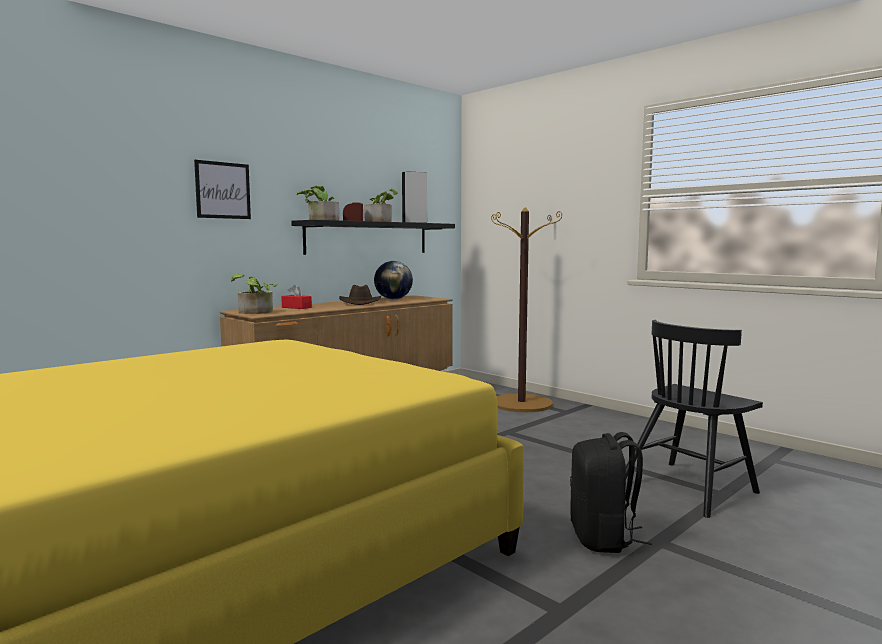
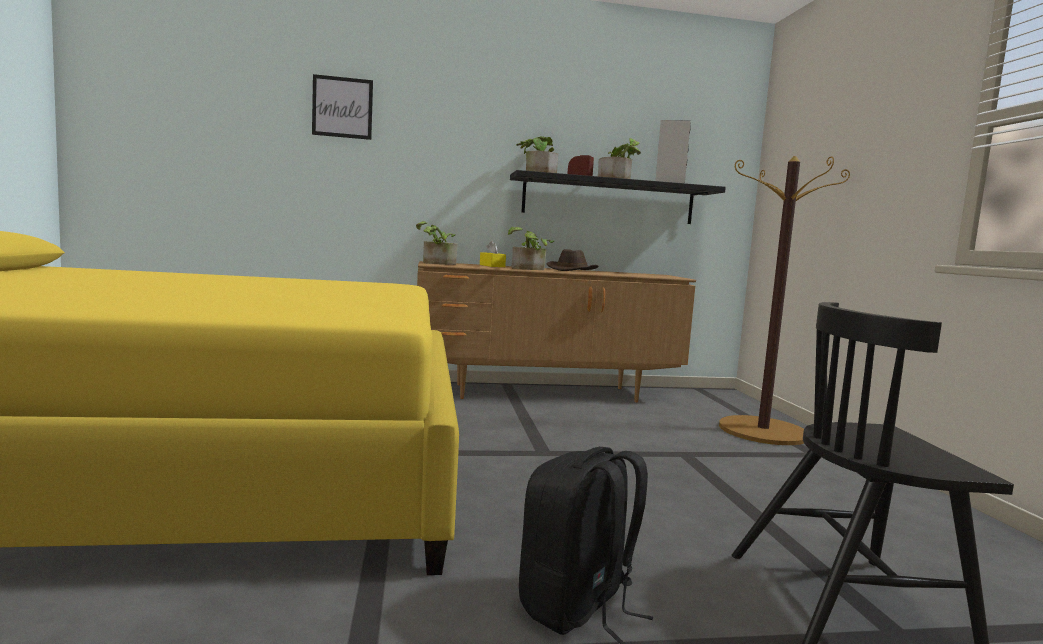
camera: 35 degrees right, 0 degrees up
picture [194,160,251,219] -> picture moved to [312,74,373,140]
red tissue box [281,285,312,309] -> yellow tissue box [480,241,506,267]
globe [374,261,413,299] -> none
none -> potted plant [508,227,555,270]

